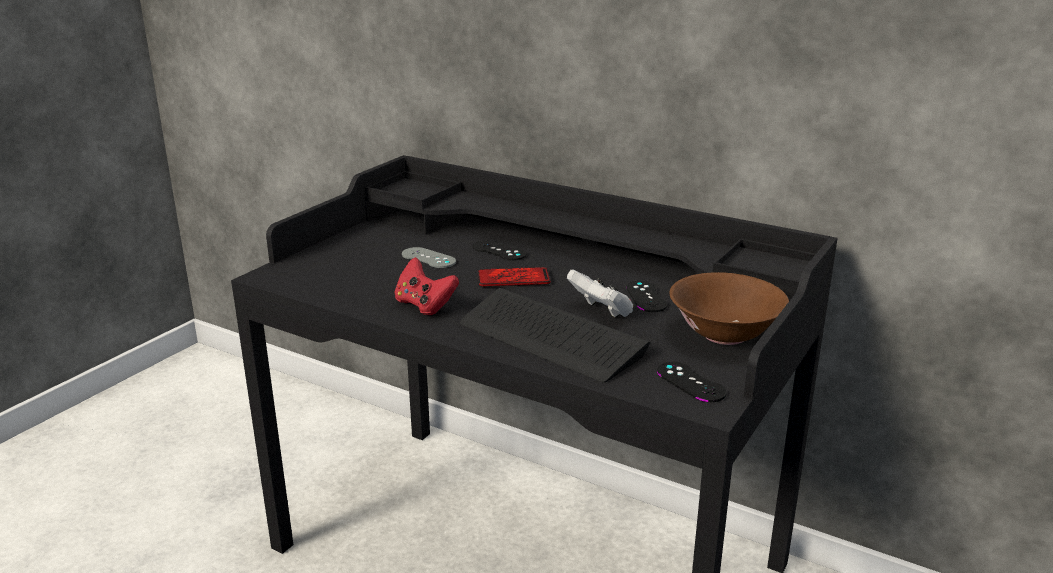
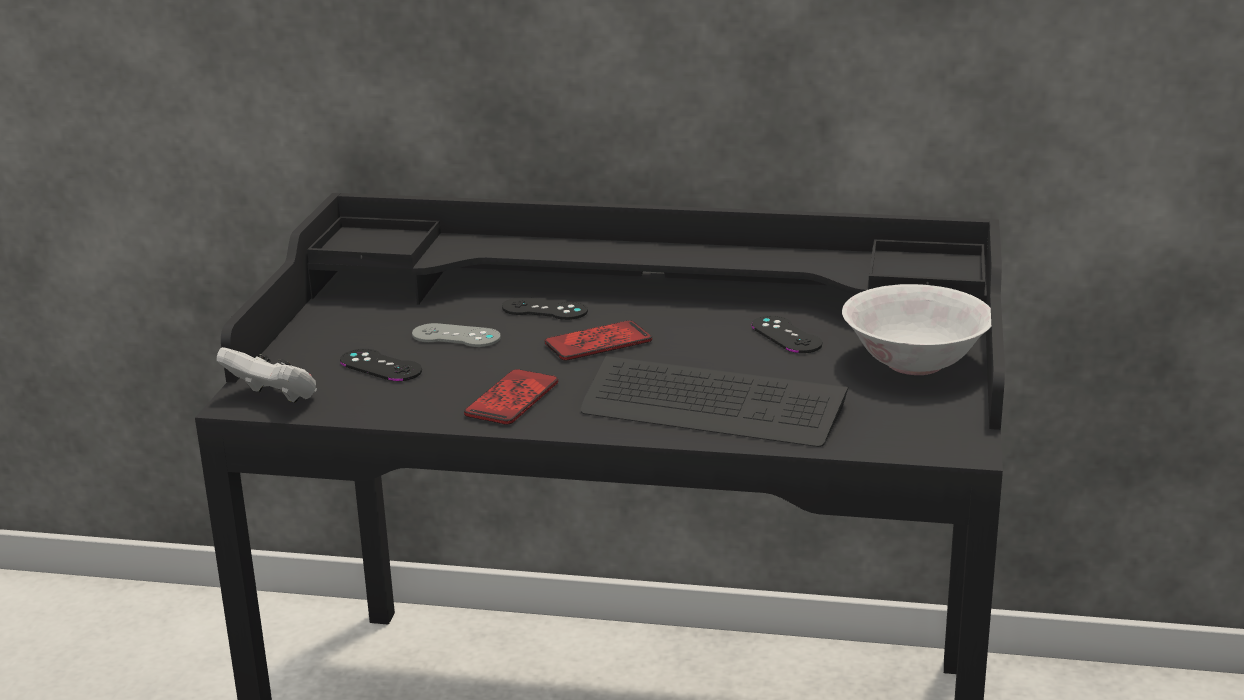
camera: 20 degrees left, 0 degrees up
red game controller [395,257,459,315] -> phone [464,369,558,425]
white game controller [567,269,633,318] -> white game controller moved to [216,347,317,403]
black game controller [657,362,727,402] -> black game controller moved to [340,349,422,381]
brown bowl [669,272,789,345] -> white bowl [842,284,991,375]

